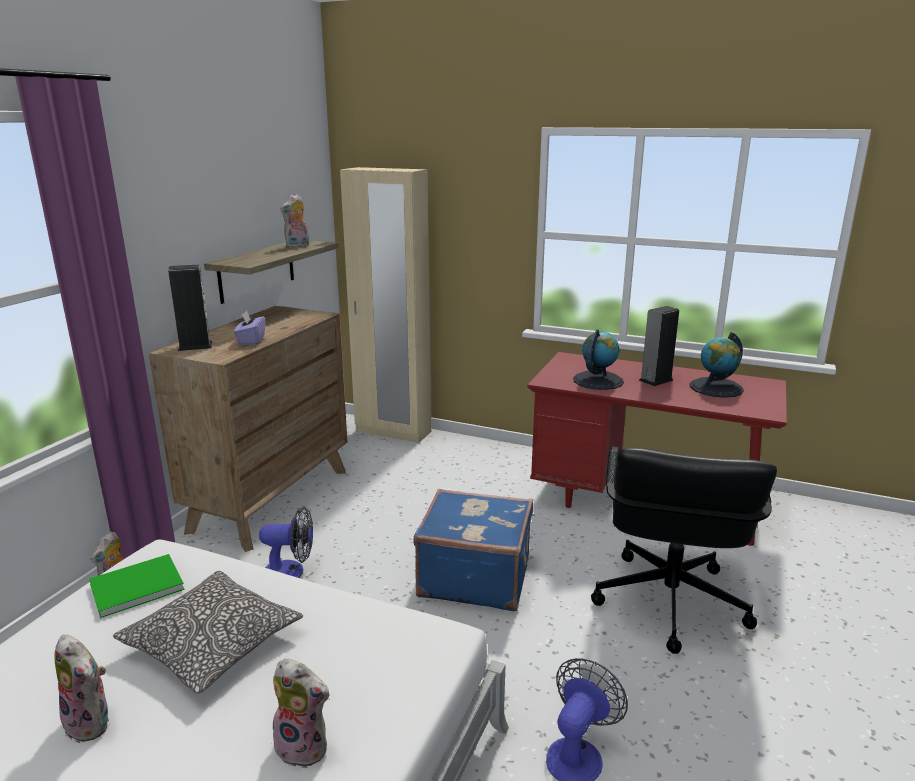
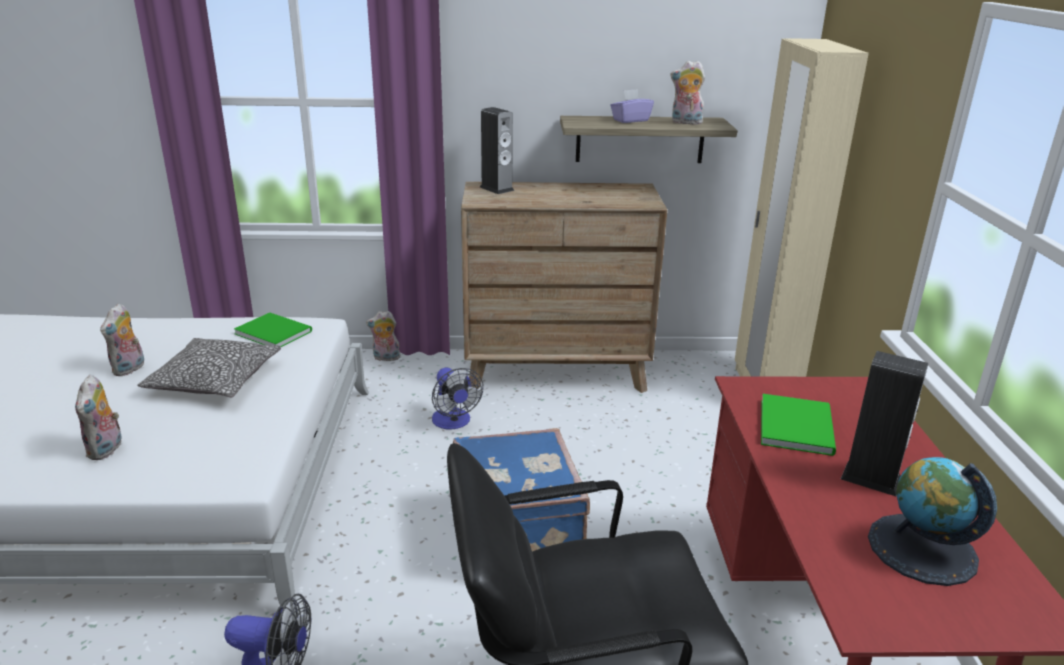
camera: 65 degrees right, 5 degrees up
purple tissue box [234,311,265,345] -> purple tissue box moved to [610,89,654,123]
globe [573,329,624,390] -> green book [761,394,836,456]

